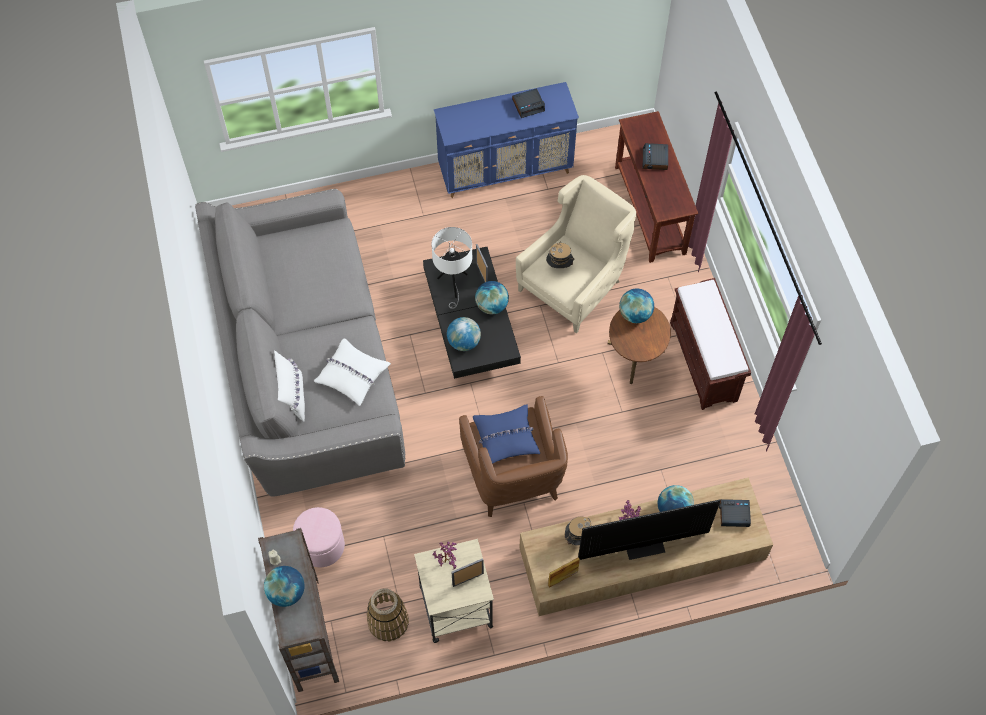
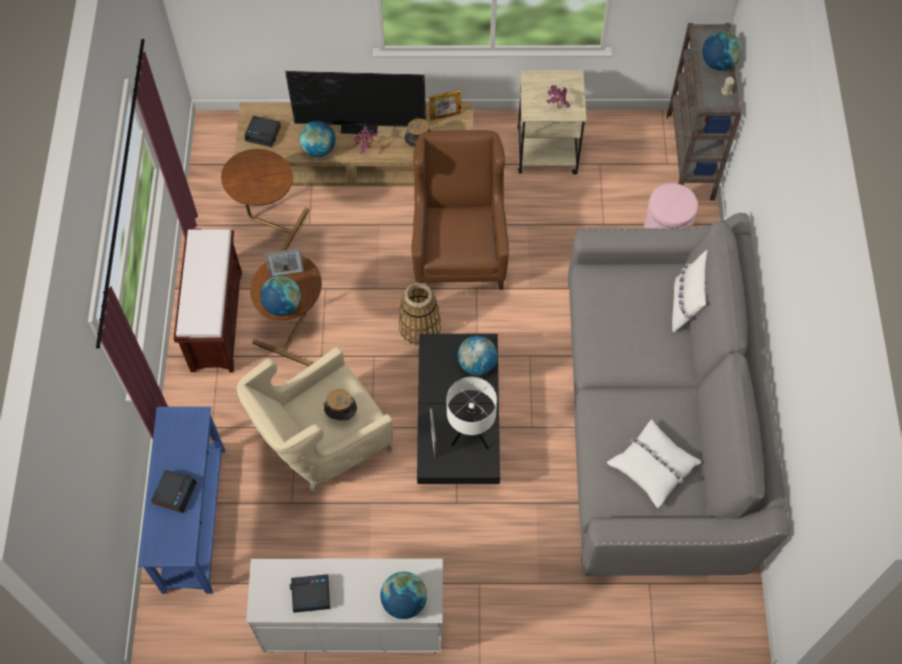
camera: 165 degrees left, 0 degrees up
white pillow [314,338,391,406] -> white pillow moved to [607,419,701,508]
basket [367,588,409,641] -> basket moved to [399,283,441,346]
blue cabinet [434,82,579,198] -> white cabinet [246,559,443,653]
picture frame [451,558,484,587] -> picture frame moved to [265,248,305,277]
blue pillow [473,404,540,464] -> none
globe [475,281,509,314] -> globe moved to [380,572,427,619]
brown console table [615,111,698,263] -> blue console table [138,407,225,594]
none -> brown side table [221,149,309,251]

